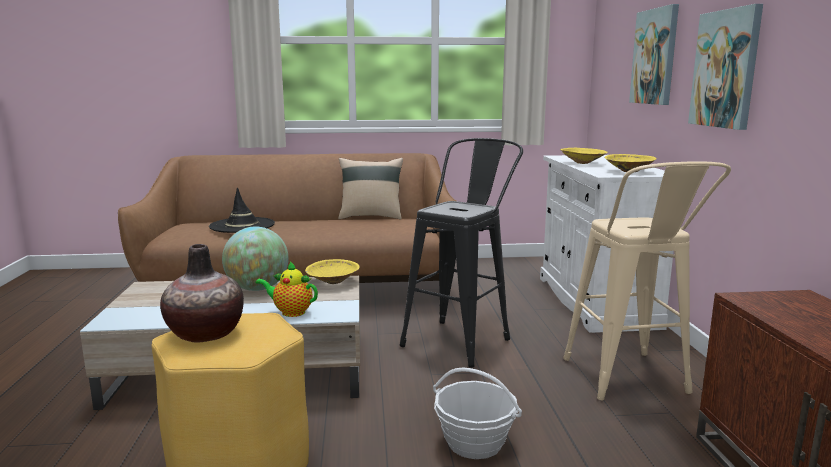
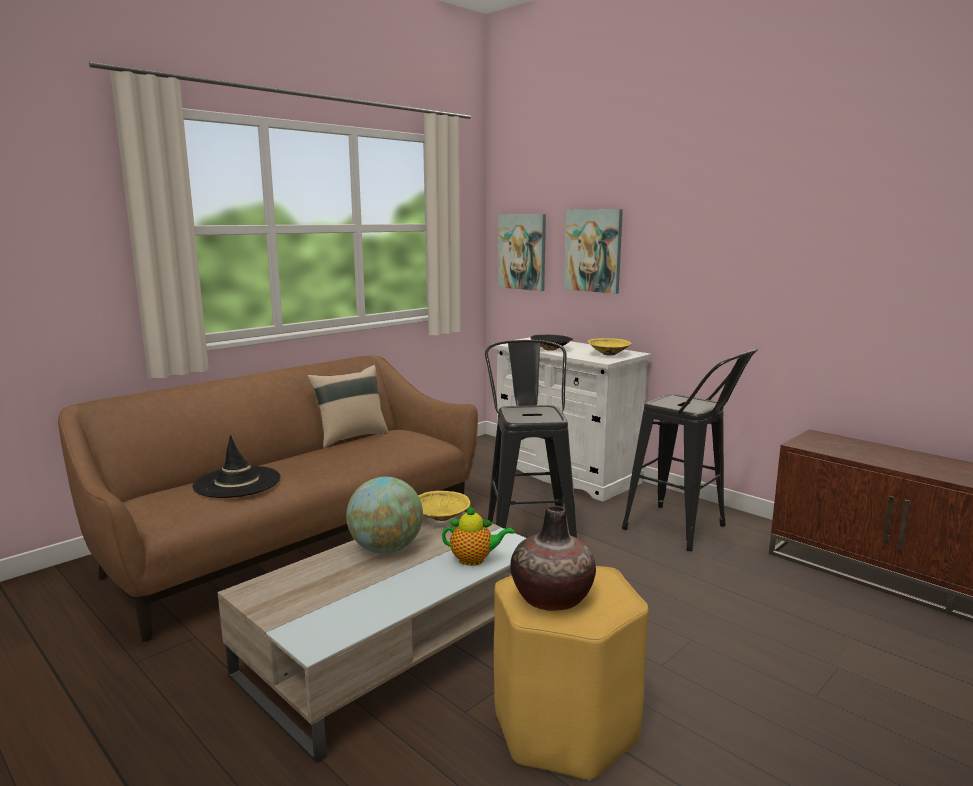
camera: 40 degrees left, 0 degrees up
teapot [255,262,318,317] -> teapot turned 150 degrees counterclockwise [442,505,514,566]
basket [433,368,522,459] -> none
yellow bowl [560,148,608,164] -> black bowl [530,335,573,351]
beige stool [563,162,731,401] -> black stool [622,349,758,551]
picture [688,4,763,130] -> picture moved to [498,214,546,291]

